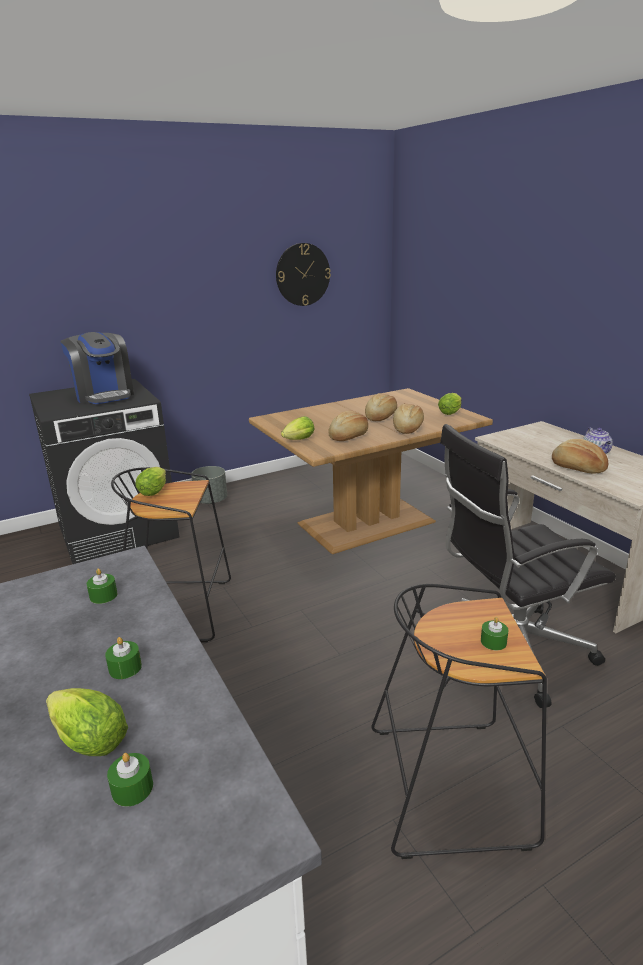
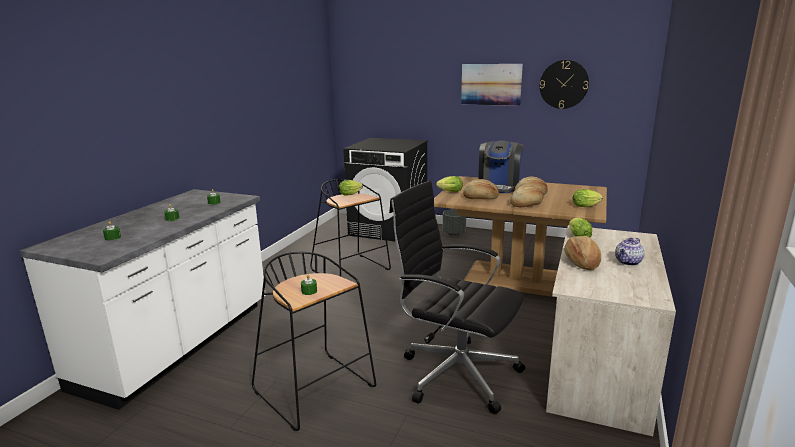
camera: 50 degrees right, 5 degrees down
lettuce [46,688,128,756] -> lettuce moved to [569,218,592,237]
coffee machine [60,332,134,404] -> coffee machine moved to [478,141,524,193]
none -> picture [461,64,523,106]

